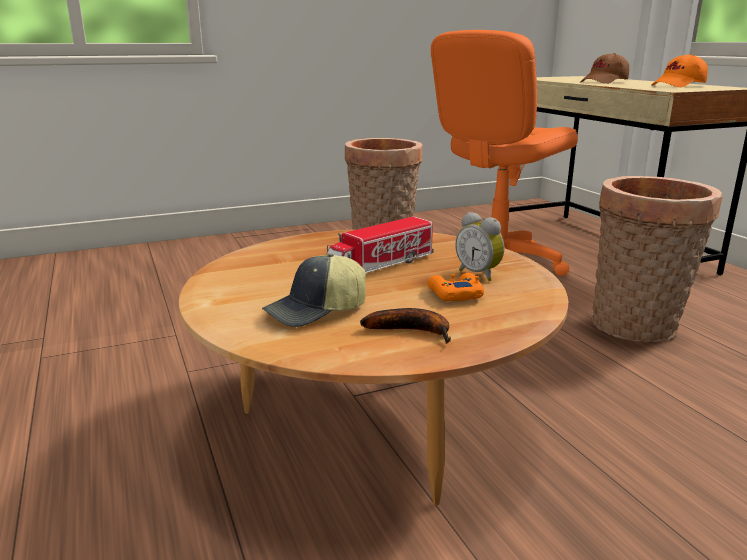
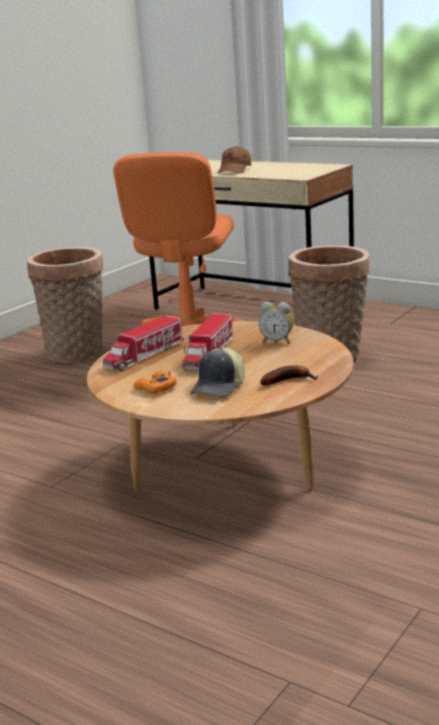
camera: 30 degrees left, 0 degrees up
orange game controller [427,273,484,301] -> orange game controller moved to [134,371,177,393]
orange cap [651,54,708,87] -> none
none -> toy truck [103,315,184,371]

